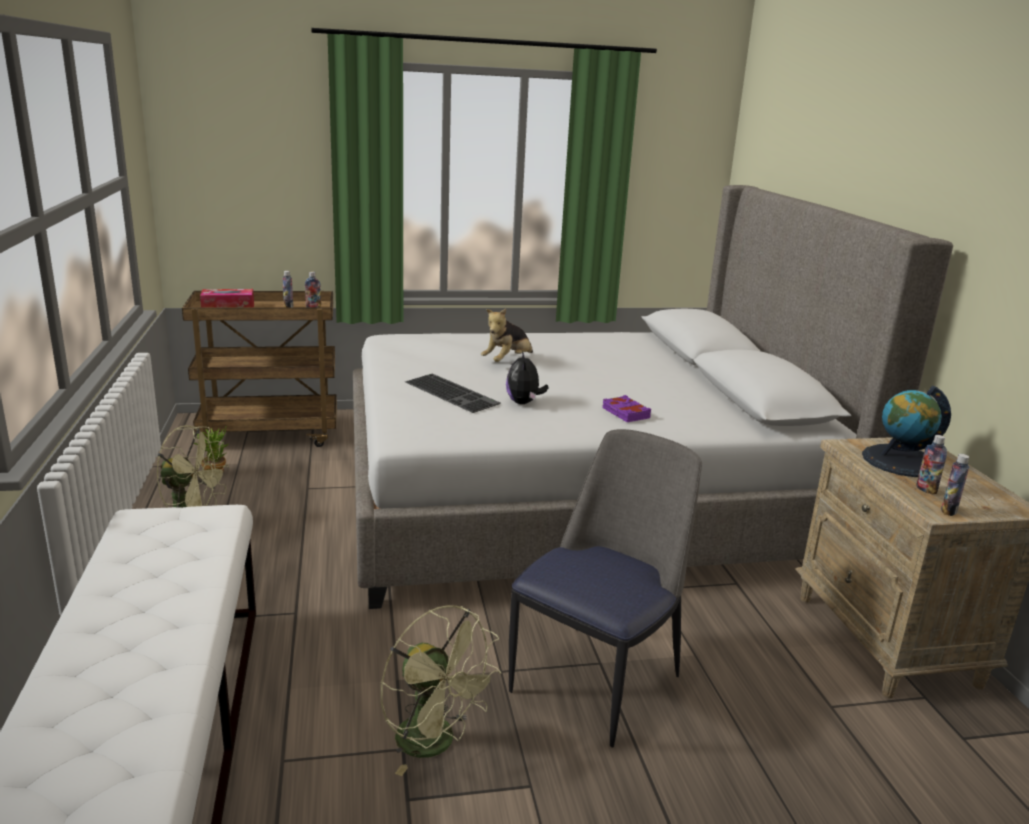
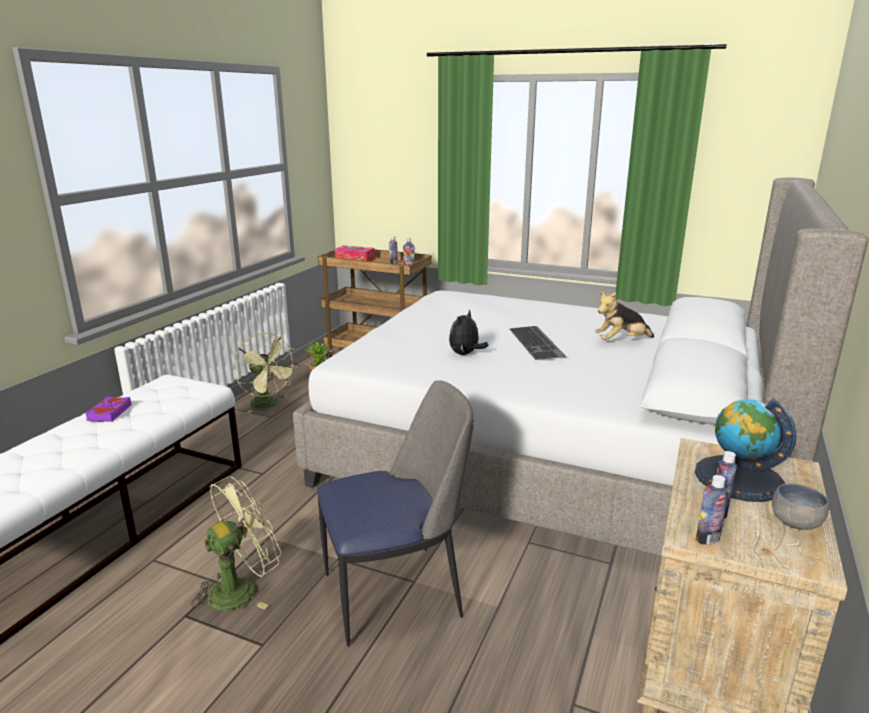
camera: 35 degrees right, 0 degrees up
green fan [381,605,501,776] -> green fan turned 120 degrees counterclockwise [191,476,282,611]
keyboard [405,374,500,413] -> keyboard moved to [510,326,566,360]
plush toy [481,309,533,362] -> plush toy moved to [595,291,654,340]
purple book [602,395,651,422] -> purple book moved to [85,396,132,422]
none -> grey bowl [772,483,829,530]

